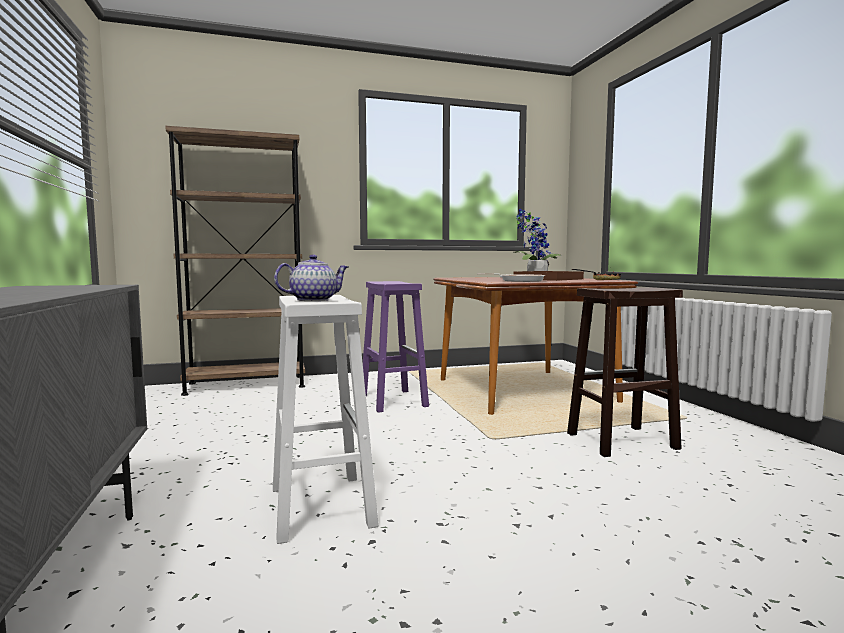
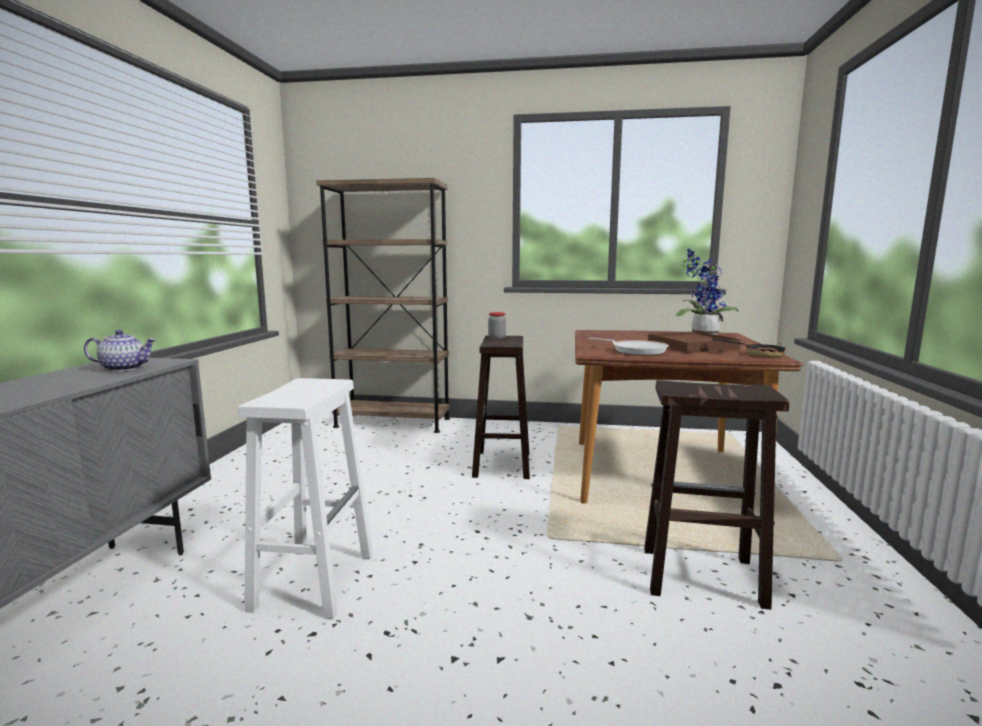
camera: 25 degrees right, 5 degrees up
teapot [274,255,348,301] -> teapot moved to [84,330,156,371]
purple stool [363,281,429,413] -> brown stool [472,336,530,479]
none -> jar [488,312,506,340]

